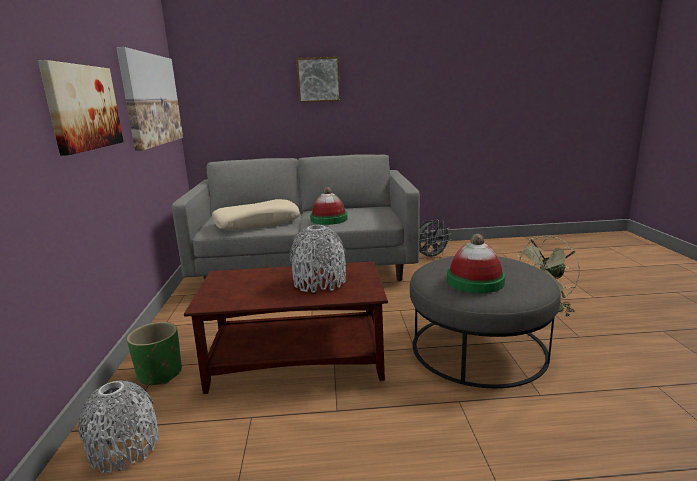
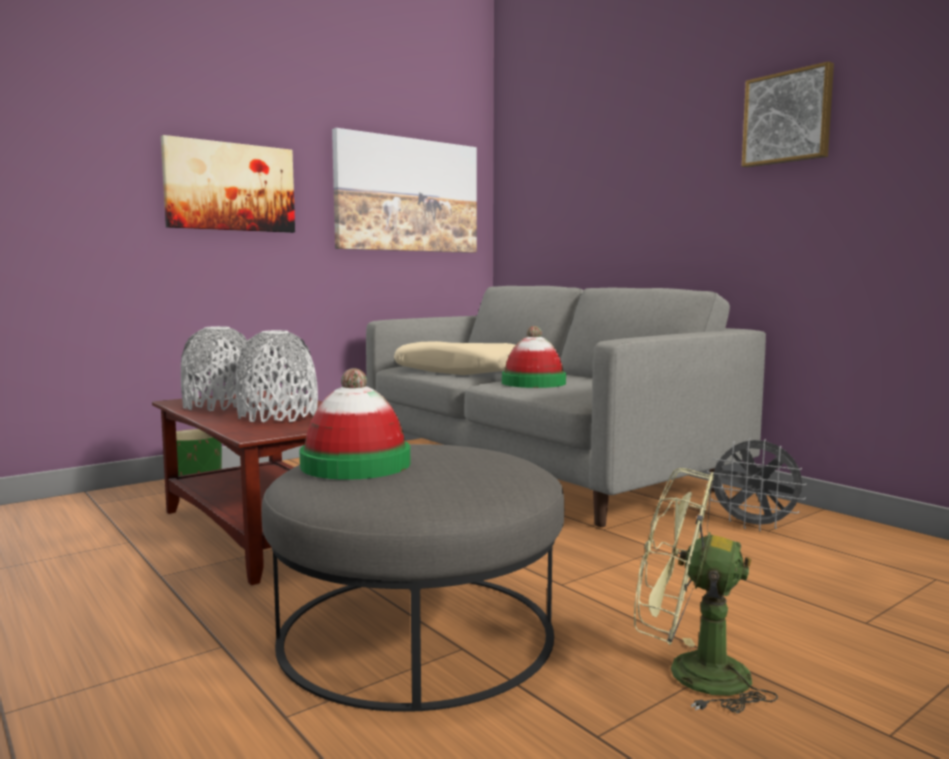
camera: 55 degrees right, 10 degrees down
grey vase [78,381,159,473] -> grey vase moved to [181,326,258,411]
picture [296,57,341,102] -> picture moved to [742,61,834,167]

